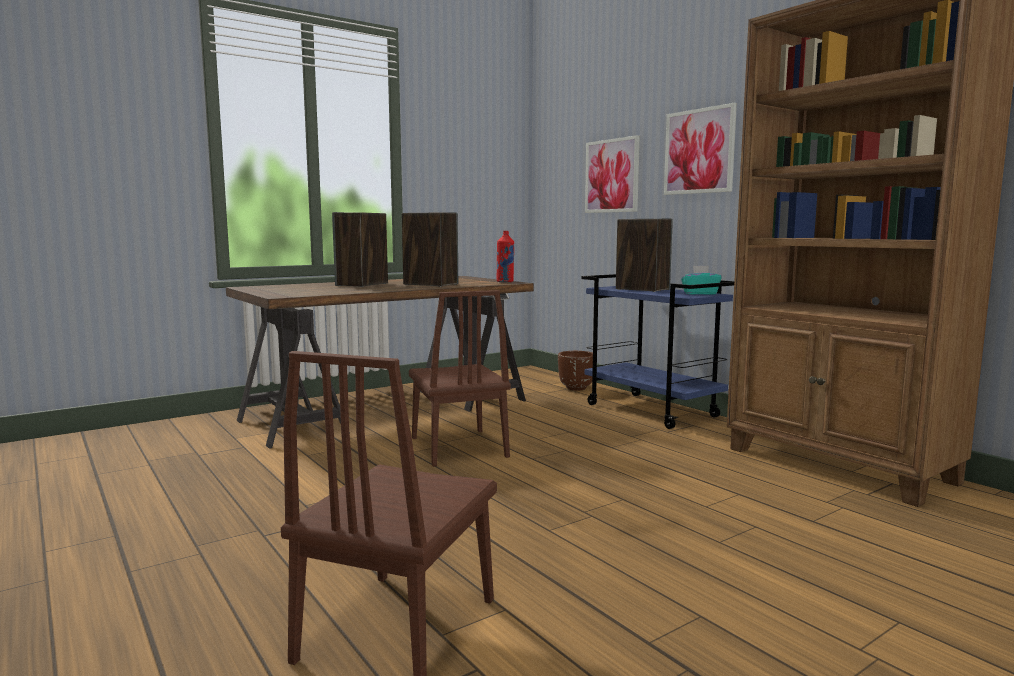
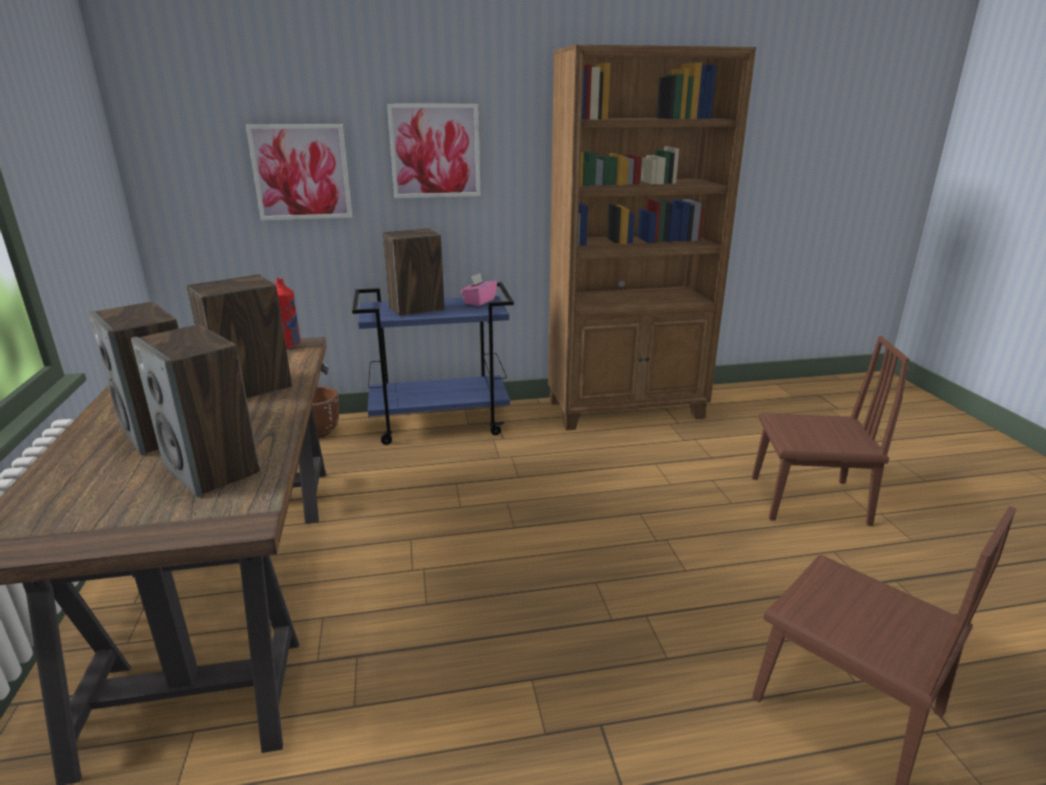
camera: 65 degrees left, 15 degrees up
brown chair [409,290,511,467] -> brown chair moved to [752,336,909,526]
turquoise tissue box [681,266,722,295] -> pink tissue box [461,273,497,306]
none -> speaker [131,324,260,497]

